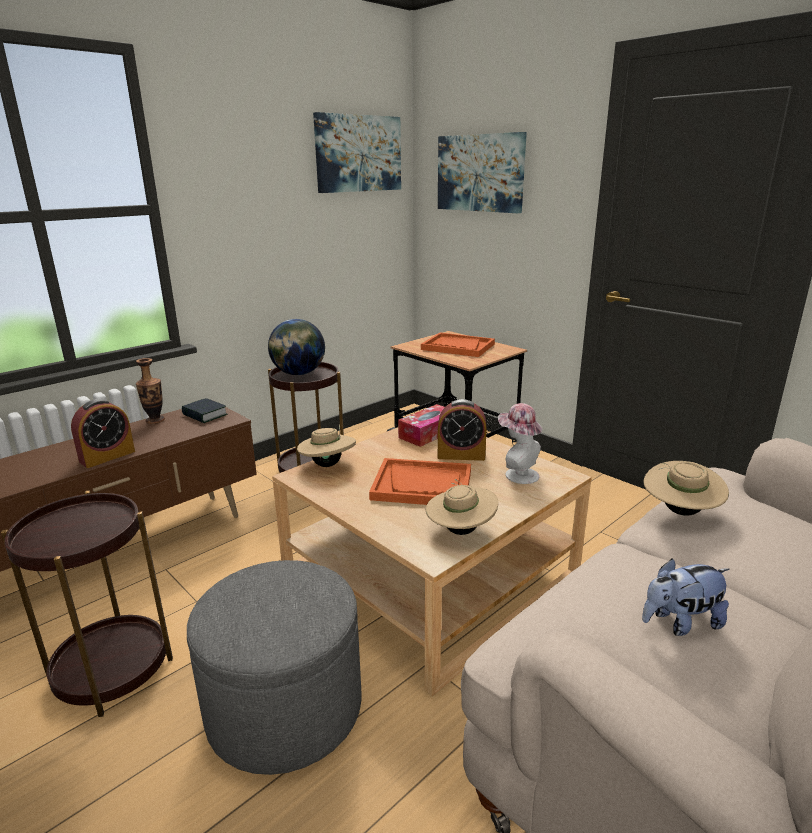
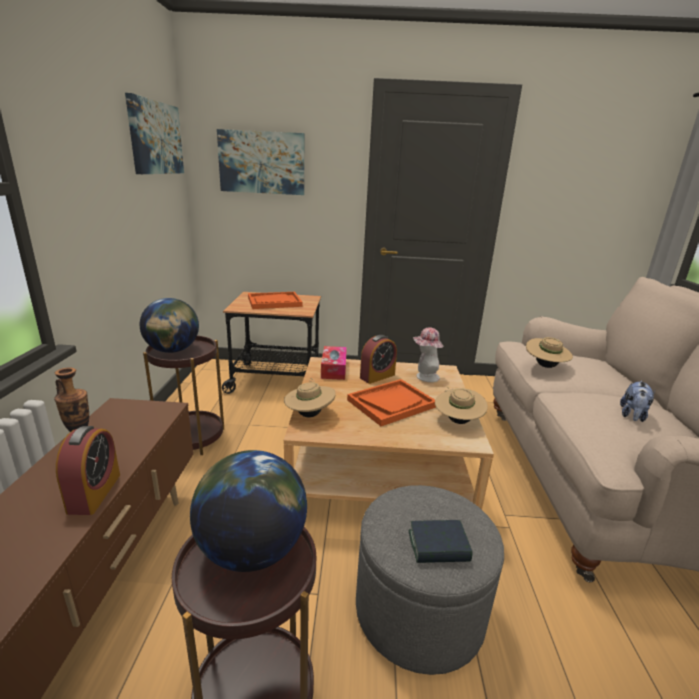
camera: 45 degrees left, 0 degrees up
book [182,398,227,423] -> book moved to [409,520,472,563]
none -> globe [190,450,307,572]

